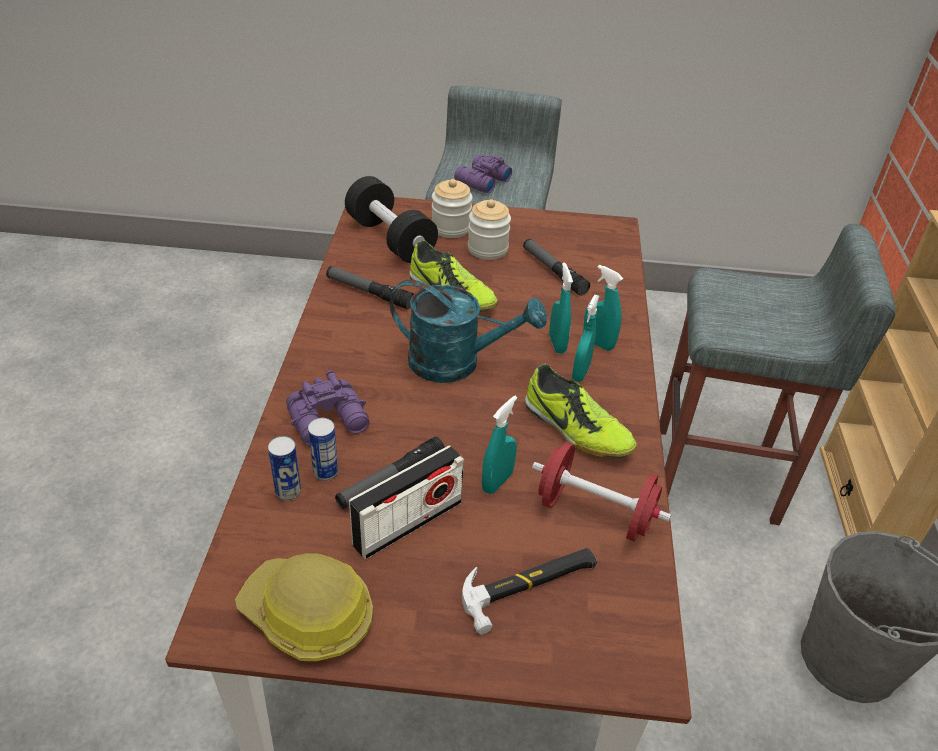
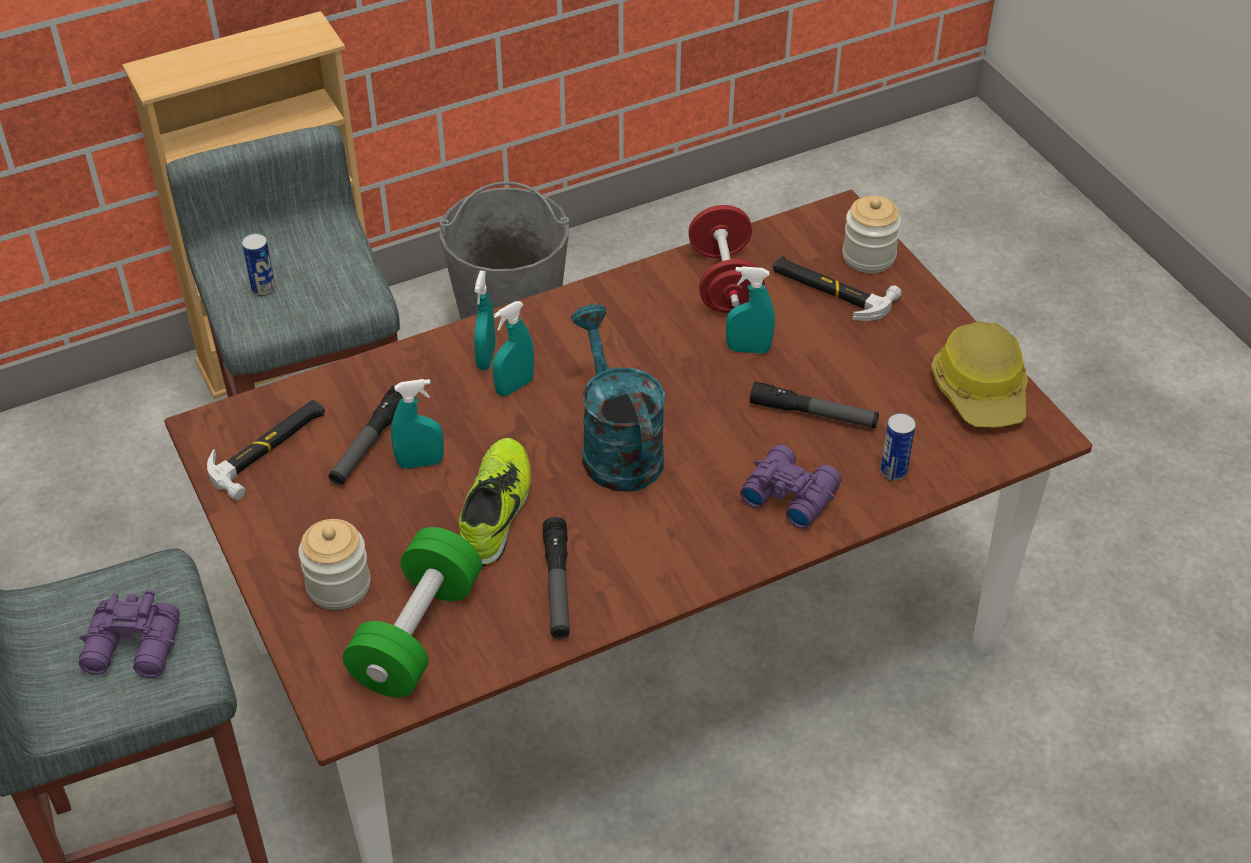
camera: 120 degrees left, 5 degrees up
can [308,418,338,481] -> can moved to [242,233,276,296]
black dumbbell [345,176,438,263] -> green dumbbell [343,527,482,697]
radio [349,445,464,559] -> none
jar [468,199,511,260] -> jar moved to [842,196,902,273]
shoe [525,364,637,458] -> none
turquoise spray bottle [572,295,599,382] -> turquoise spray bottle moved to [391,379,444,469]
none -> hammer [207,400,325,501]

